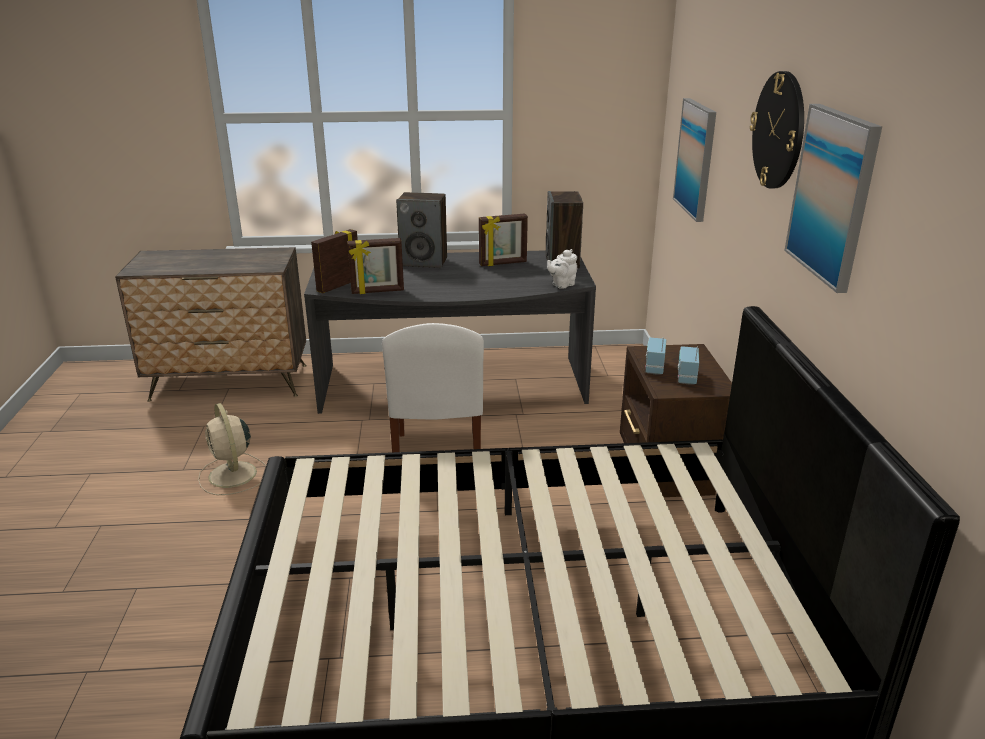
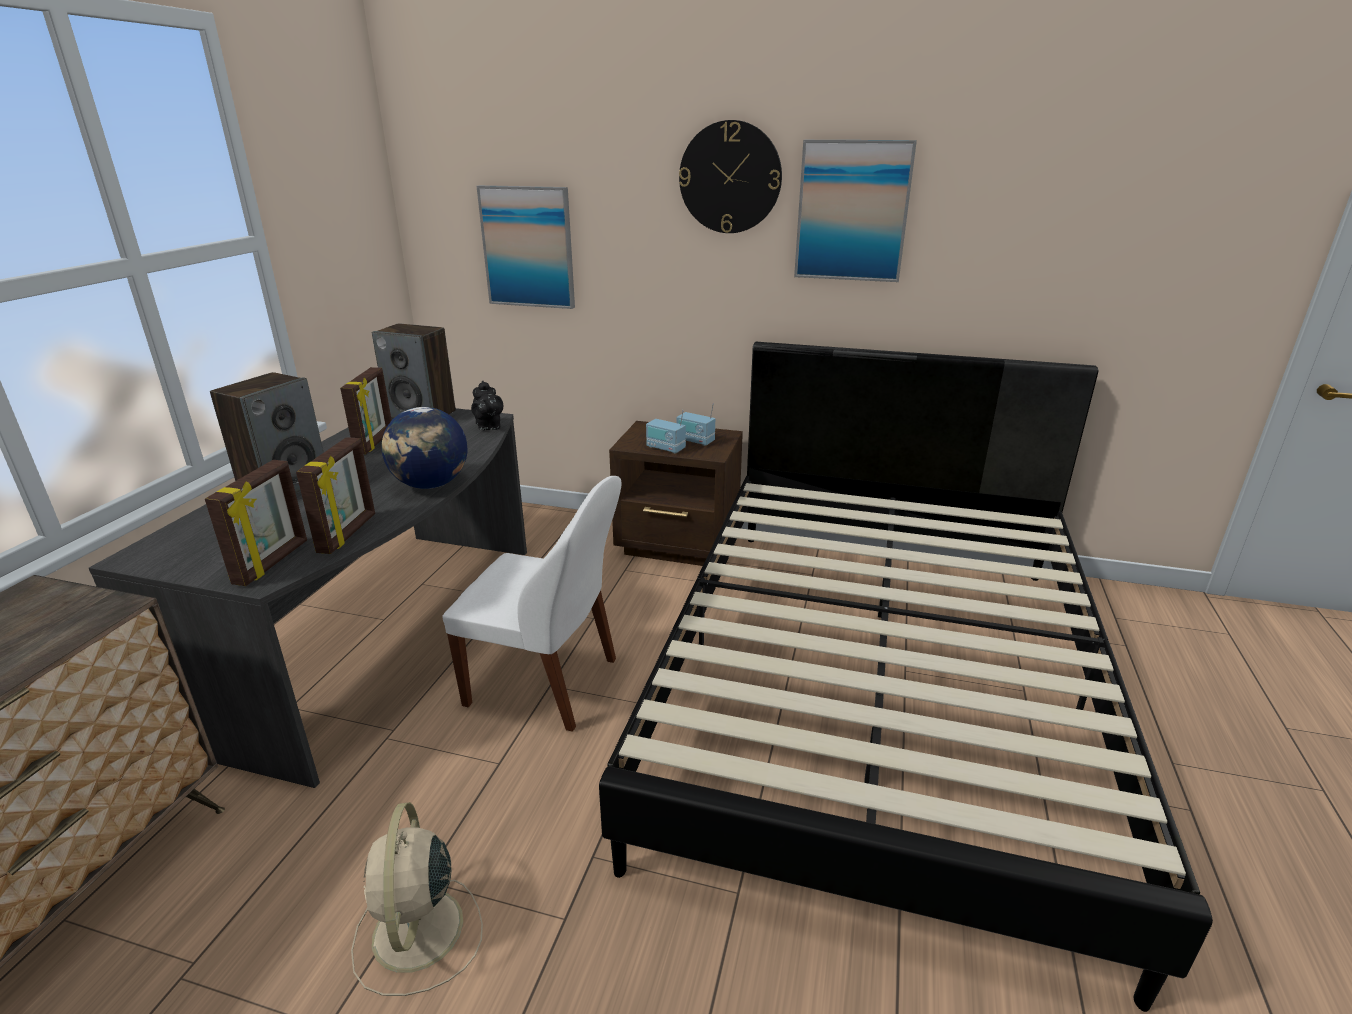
camera: 70 degrees left, 0 degrees up
beige fan [198,403,266,495] -> beige fan turned 90 degrees clockwise [351,802,483,996]
picture frame [311,229,358,293] -> picture frame turned 135 degrees counterclockwise [205,460,307,586]
white teapot [547,249,577,289] -> black teapot [471,381,503,430]
none -> globe [381,407,467,489]

